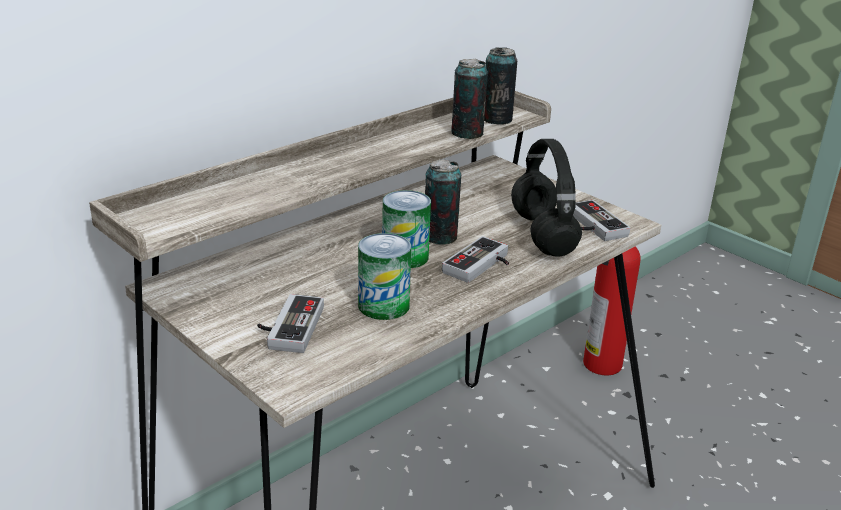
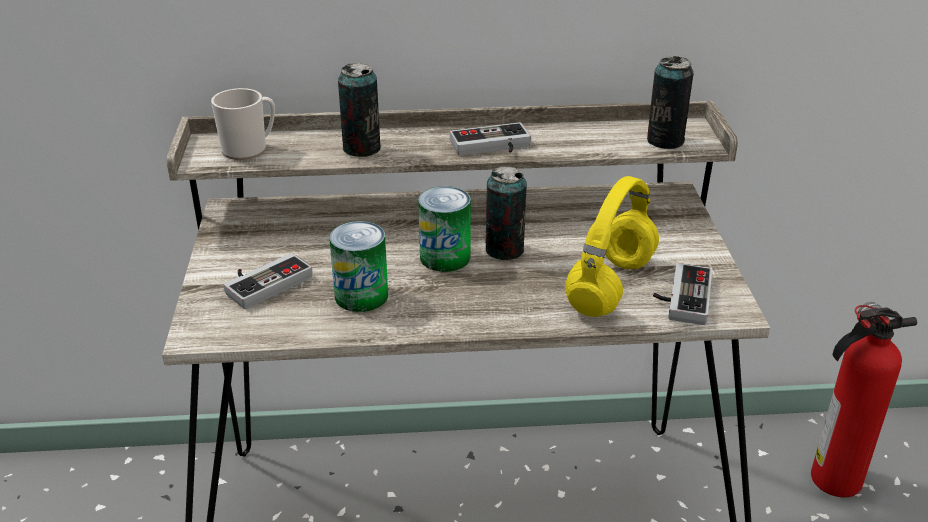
camera: 40 degrees right, 5 degrees up
game controller [442,236,509,283] -> game controller moved to [450,122,531,155]
can [451,58,488,139] -> can moved to [338,63,381,157]
black headphones [511,139,582,257] -> yellow headphones [565,176,659,317]
none -> mug [211,88,275,160]

